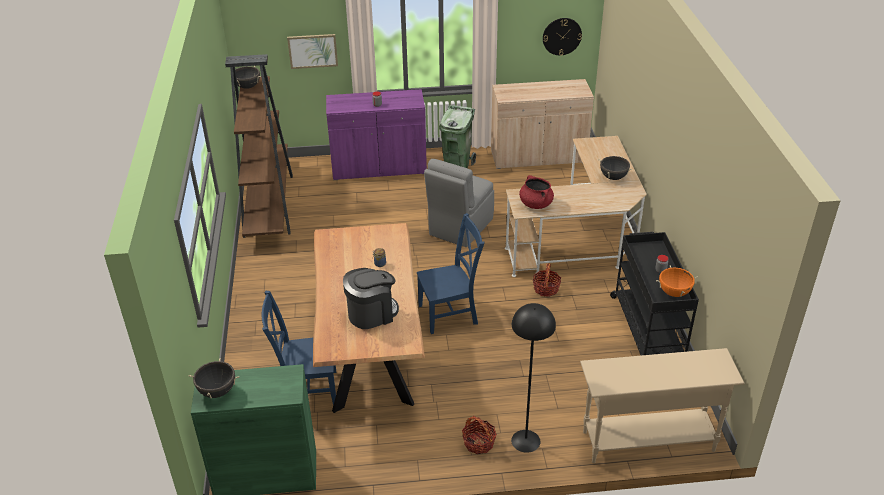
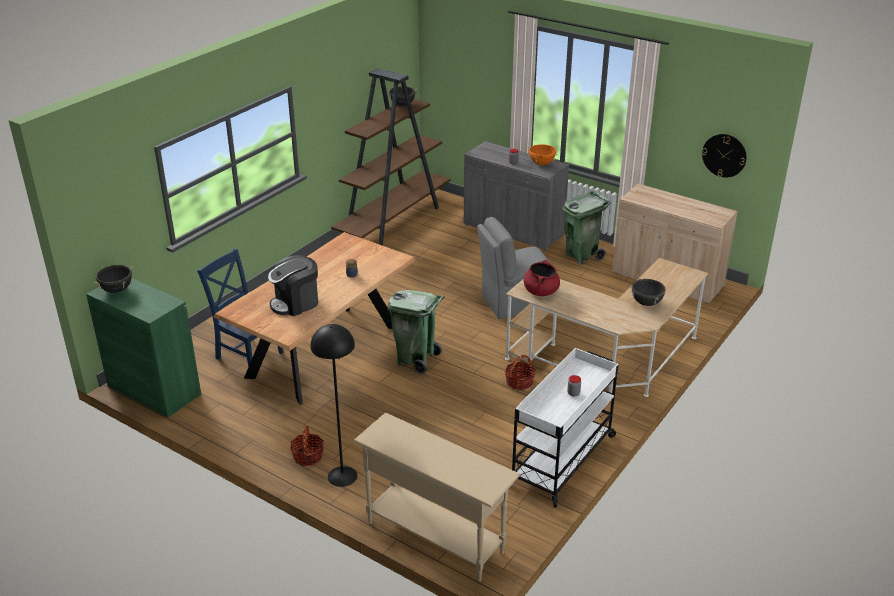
camera: 40 degrees right, 5 degrees down
picture [287,34,338,69] -> none
purple cabinet [326,89,427,180] -> grey cabinet [464,141,569,251]
coffee machine [343,268,399,329] -> coffee machine turned 135 degrees clockwise [268,255,318,316]
blue chair [417,213,484,334] -> green trash can [388,290,445,374]
black cart [610,232,699,356] -> white cart [512,348,619,508]
orange cooking pot [656,265,698,297] -> orange cooking pot moved to [528,144,558,165]

